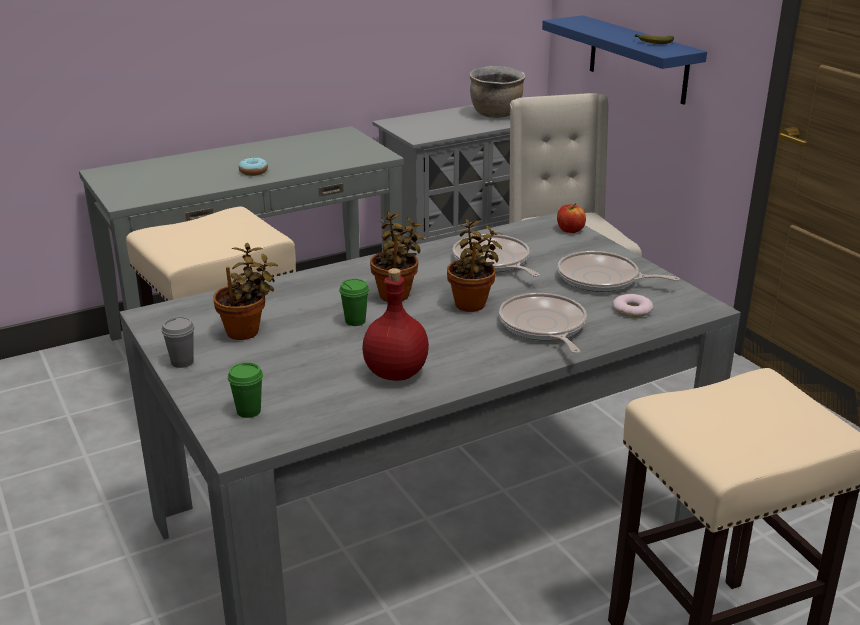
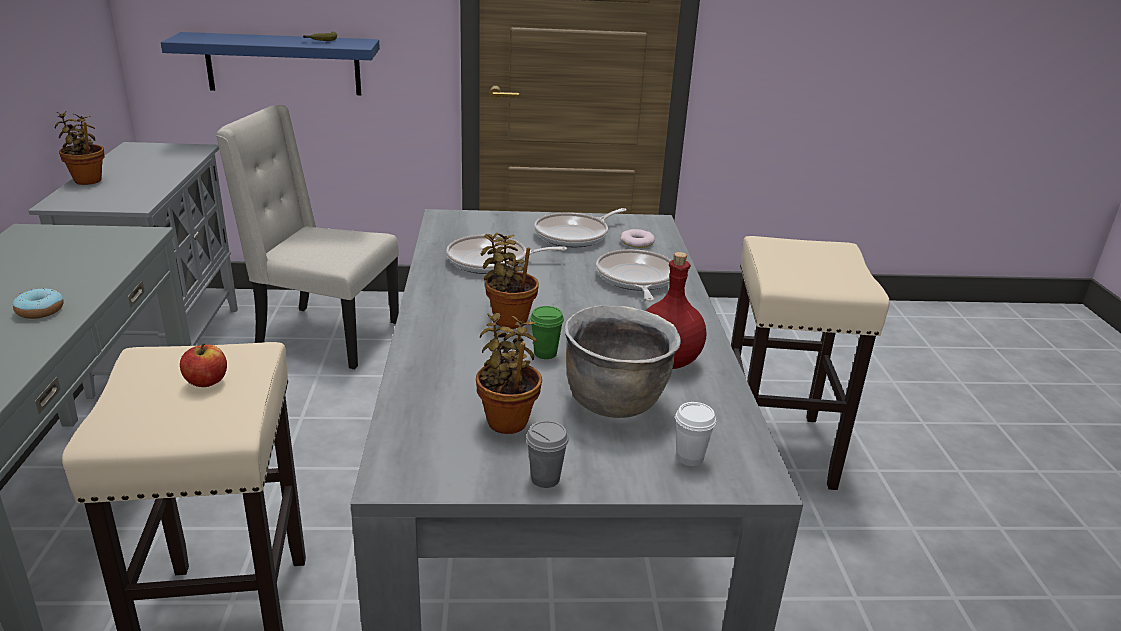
camera: 65 degrees left, 0 degrees up
green cup [228,362,263,418] -> white cup [675,402,716,466]
potted plant [447,219,503,312] -> potted plant moved to [55,111,105,185]
brown cooking pot [469,66,526,118] -> brown cooking pot moved to [565,305,681,418]
frying pan [499,293,587,354] -> frying pan turned 75 degrees clockwise [596,249,671,302]
apple [557,203,586,233] -> apple moved to [180,343,227,387]

